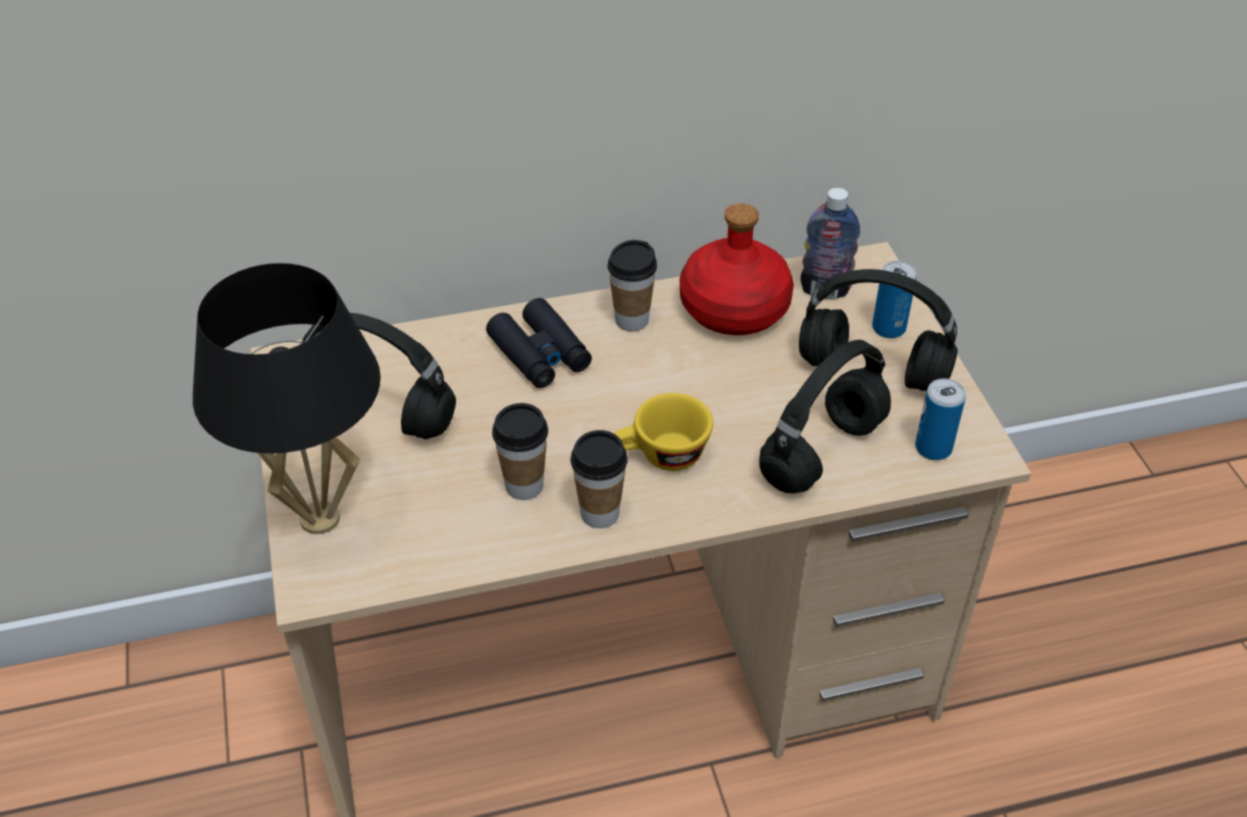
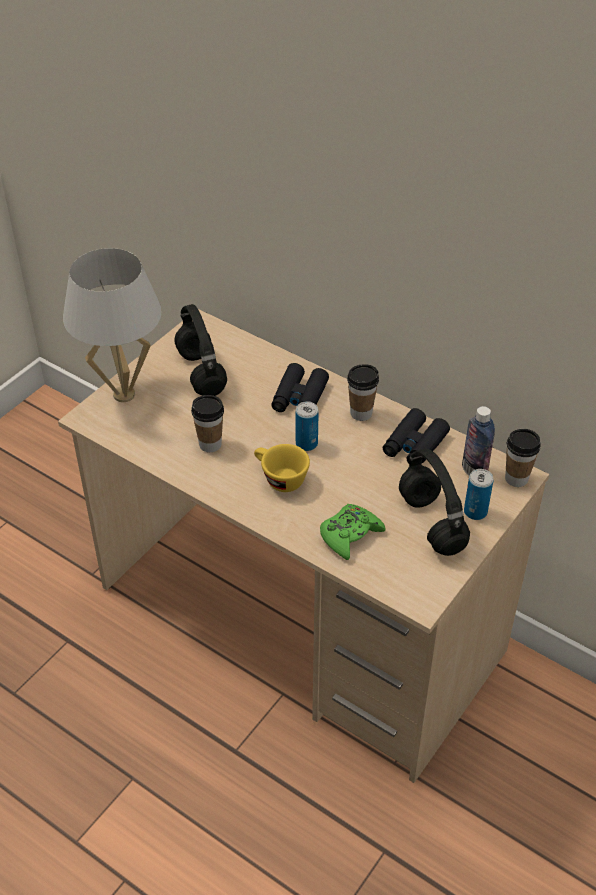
camera: 50 degrees right, 0 degrees up
black table lamp [193,263,381,534] -> white table lamp [63,248,162,402]
cup [570,430,628,528] -> cup moved to [505,429,541,487]
red bottle [680,203,794,335] -> black binoculars [383,408,450,464]
black headphones [759,340,891,494] -> green game controller [320,504,386,560]
can [915,378,966,460] -> can moved to [296,401,319,451]

